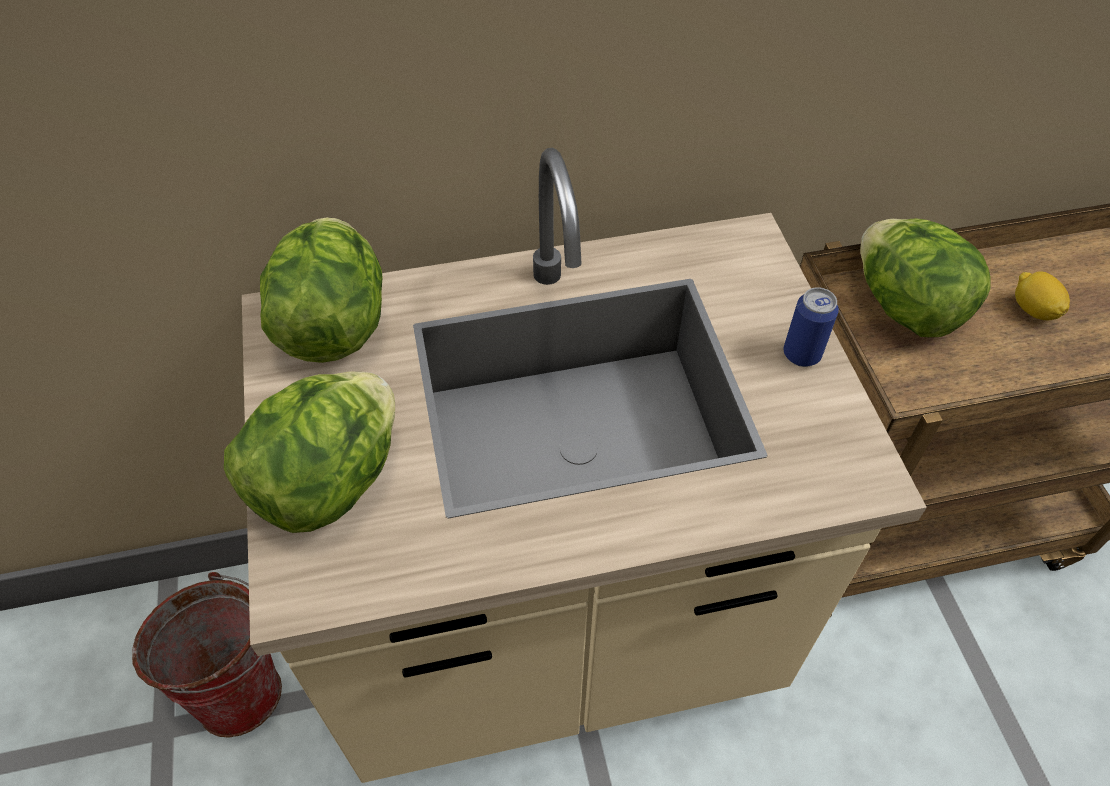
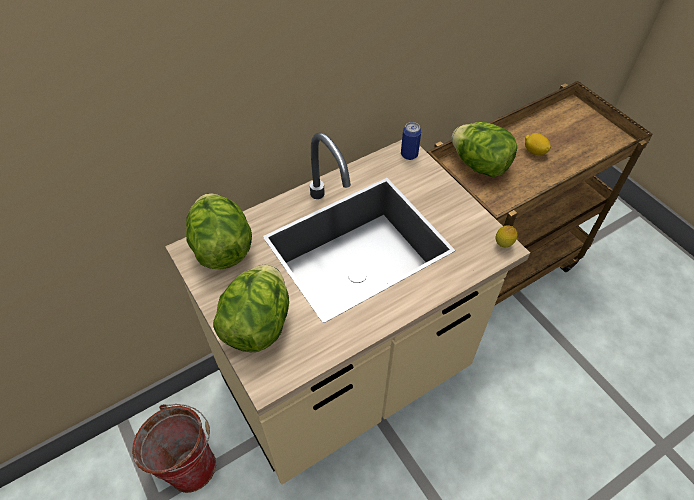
camera: 20 degrees left, 0 degrees up
can [784,287,839,367] -> can moved to [401,122,421,160]
none -> lemon [496,225,517,247]

